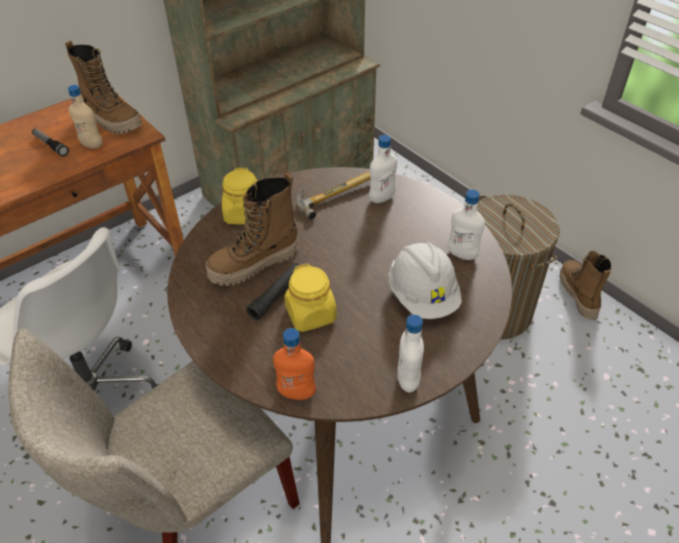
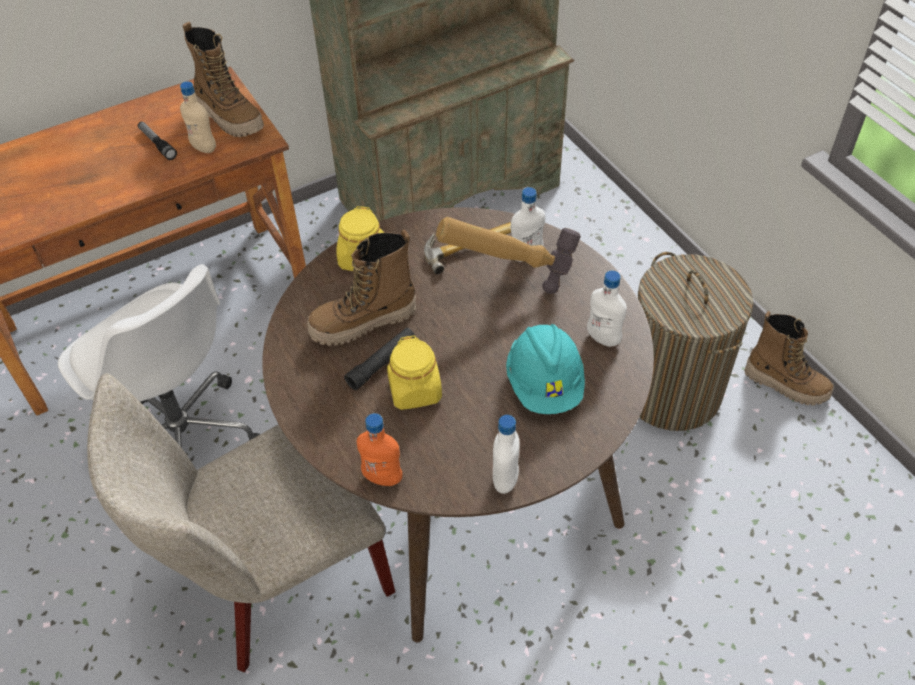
camera: 10 degrees right, 5 degrees up
white hard hat [388,241,462,319] -> turquoise hard hat [506,324,585,414]
boot [560,251,612,319] -> boot turned 120 degrees clockwise [744,311,834,405]
none -> hammer [436,217,581,294]

